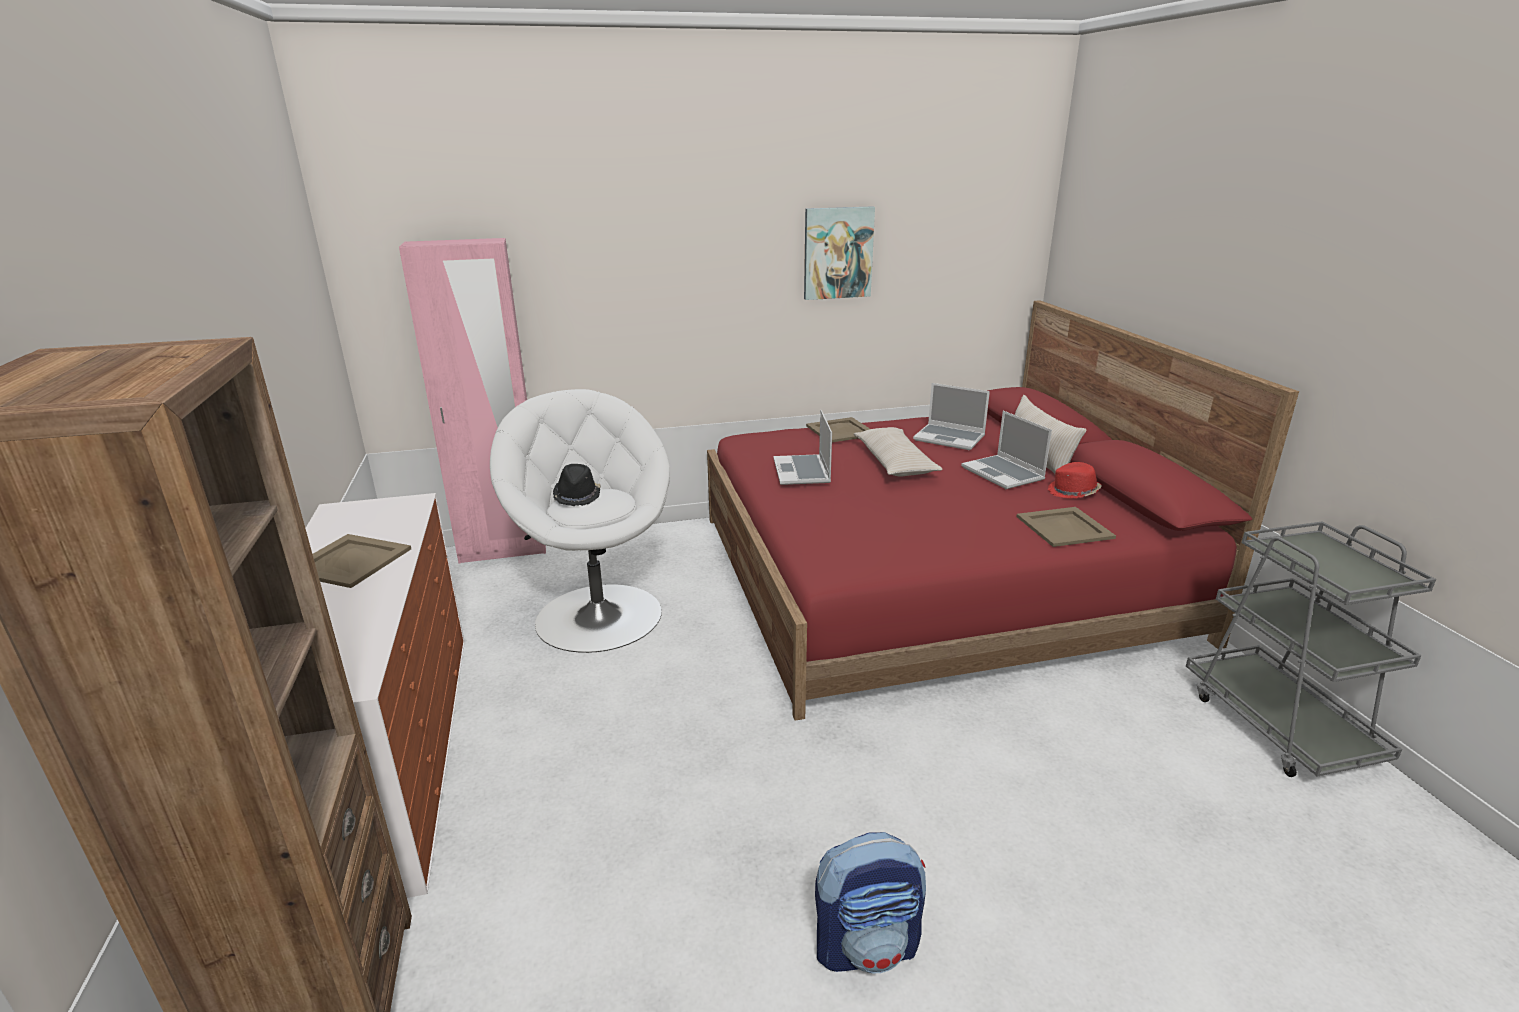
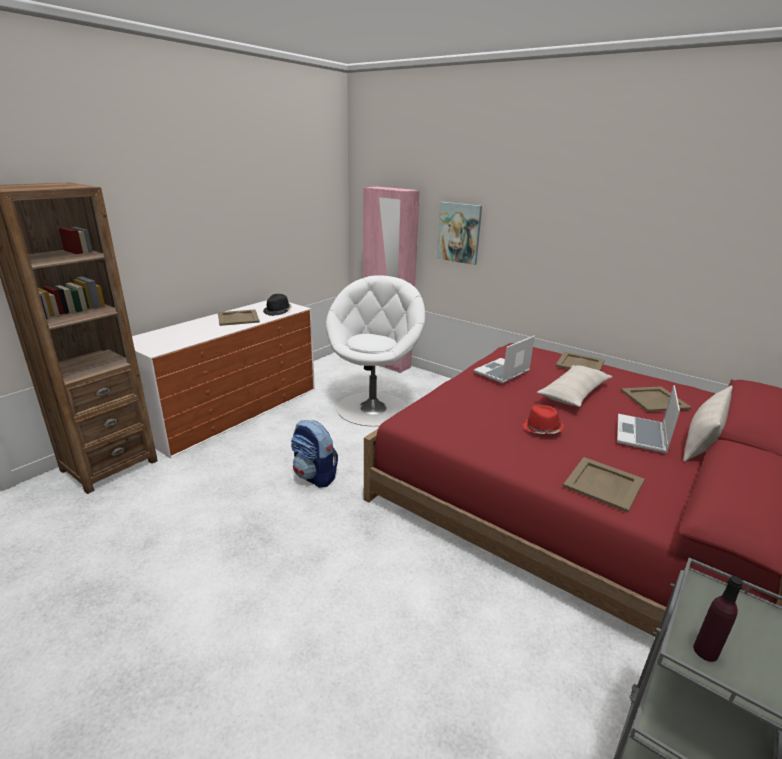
camera: 50 degrees right, 0 degrees up
black hat [553,464,601,506] -> black hat moved to [263,294,291,316]
picture [804,206,875,300] -> picture moved to [437,202,482,265]
backpack [815,832,926,973] -> backpack moved to [291,420,338,488]
laptop [913,383,990,450] -> beige tray [621,386,692,412]
red hat [1048,462,1102,499] -> red hat moved to [523,405,564,434]
none -> purple bottle [693,576,743,662]

